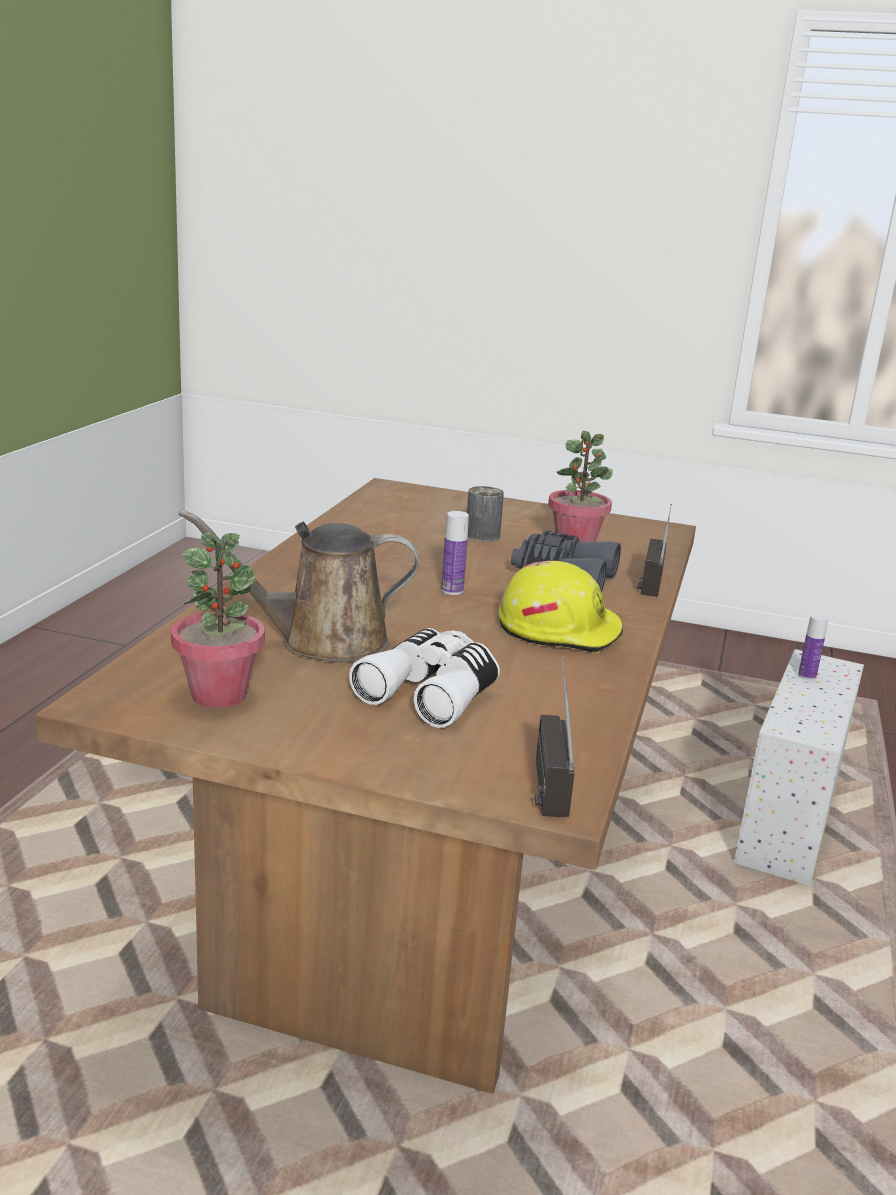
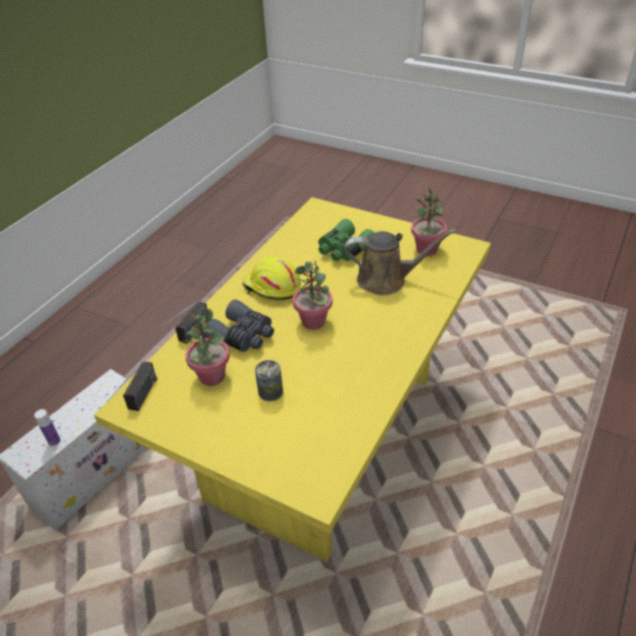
camera: 165 degrees left, 20 degrees up
brown dining table [35,478,696,1094] -> yellow dining table [94,197,491,562]
white binoculars [349,628,500,728] -> green binoculars [318,219,374,261]
bottle [441,511,469,595] -> potted plant [292,261,333,330]
radio [535,655,575,817] -> radio moved to [107,361,157,411]

